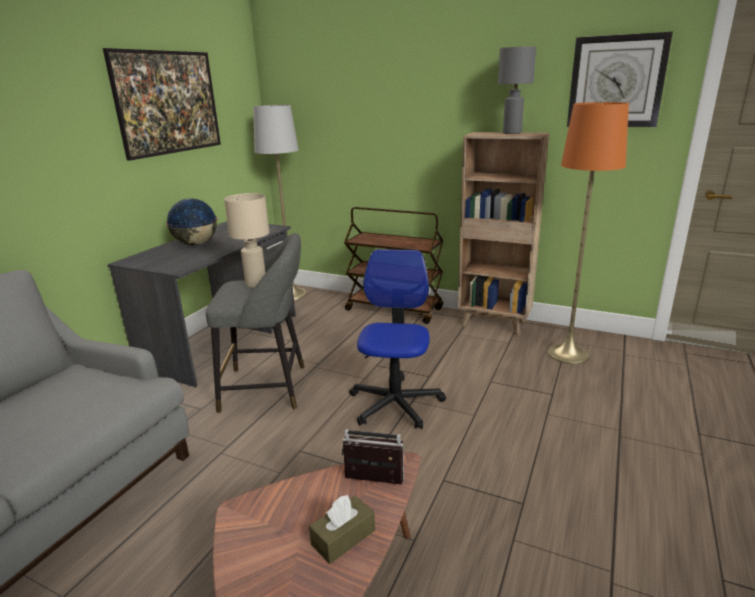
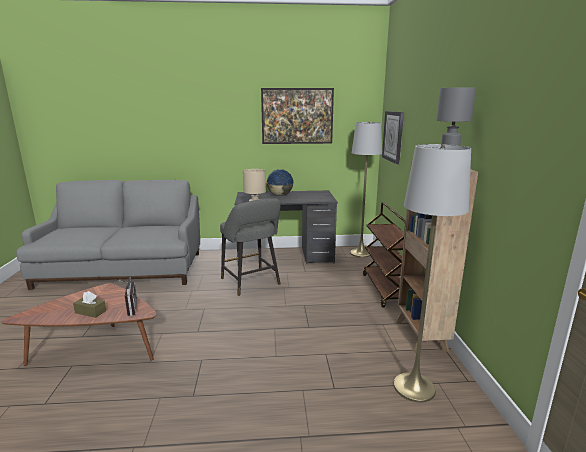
camera: 60 degrees right, 5 degrees down
office chair [349,249,446,429] -> none
orange floor lamp [547,101,629,364] -> grey floor lamp [393,144,471,402]
wall clock [567,32,673,127] -> wall clock moved to [382,111,404,164]

